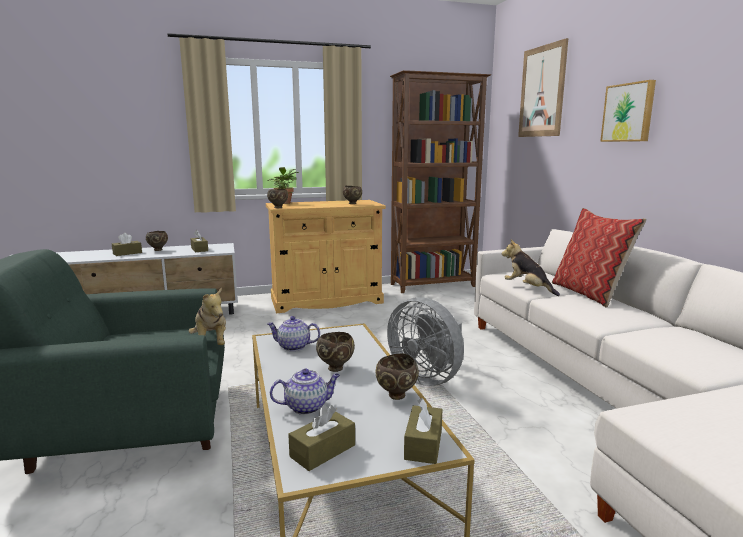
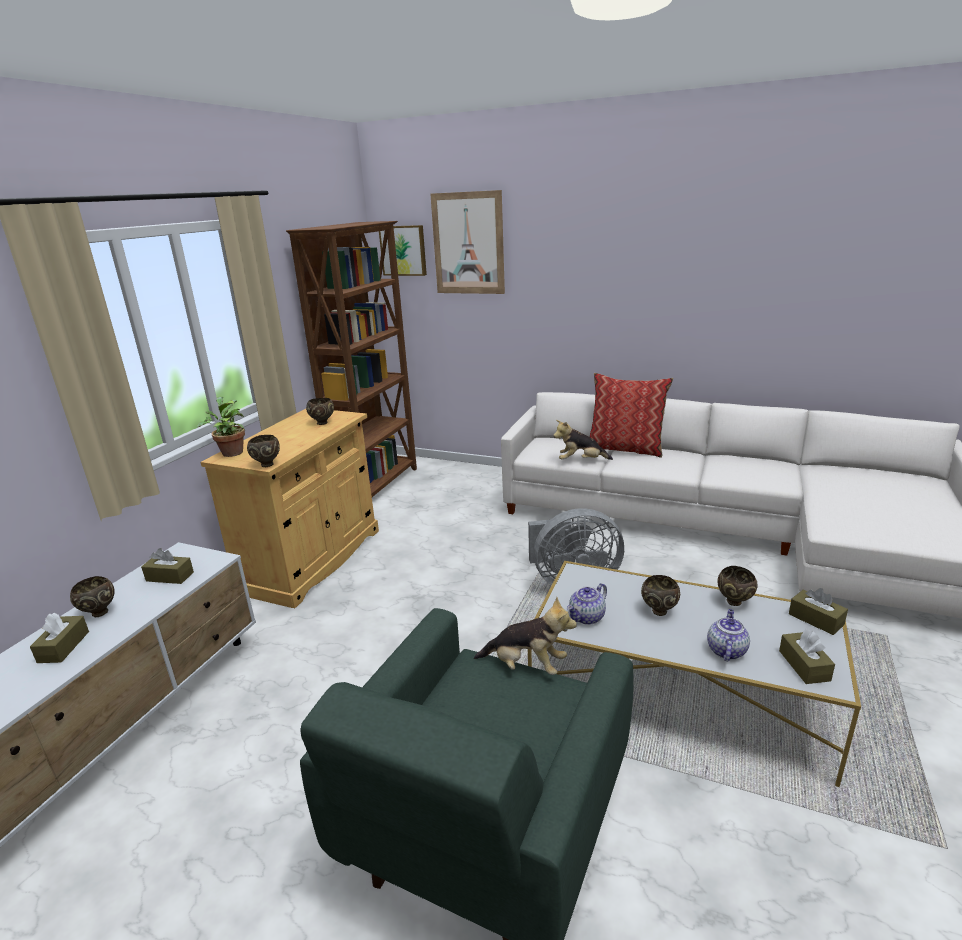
camera: 50 degrees left, 10 degrees up
picture [600,80,656,142] -> picture moved to [379,225,427,276]

